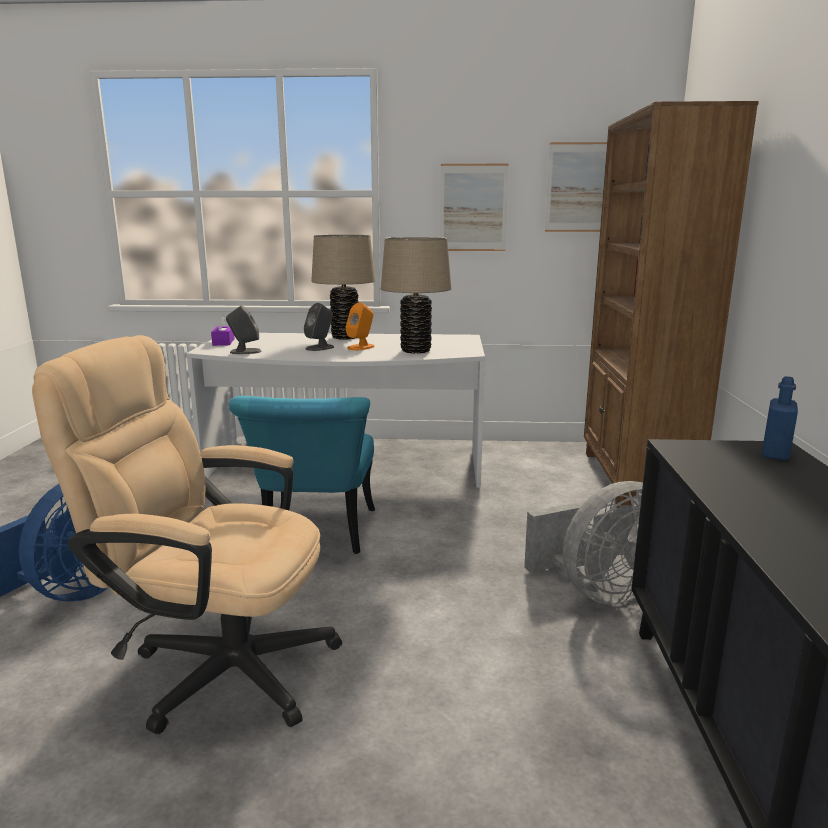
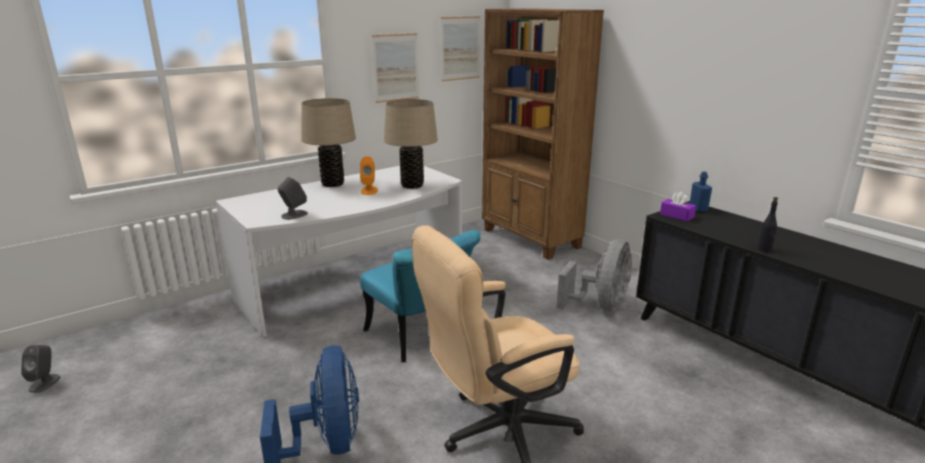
camera: 40 degrees left, 5 degrees up
purple tissue box [211,316,235,346] -> purple tissue box moved to [660,192,696,221]
grey speaker [304,303,334,351] -> grey speaker moved to [21,345,60,393]
none -> black bottle [758,197,778,252]

